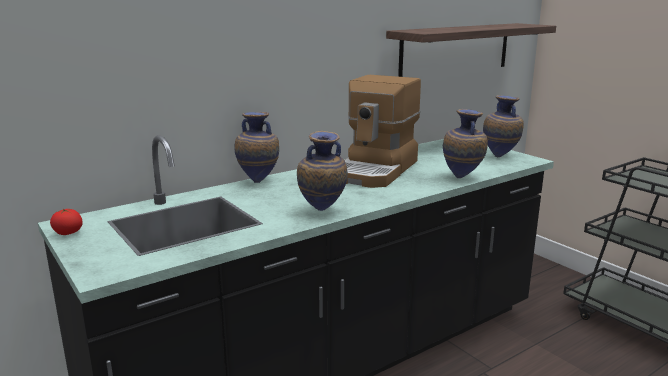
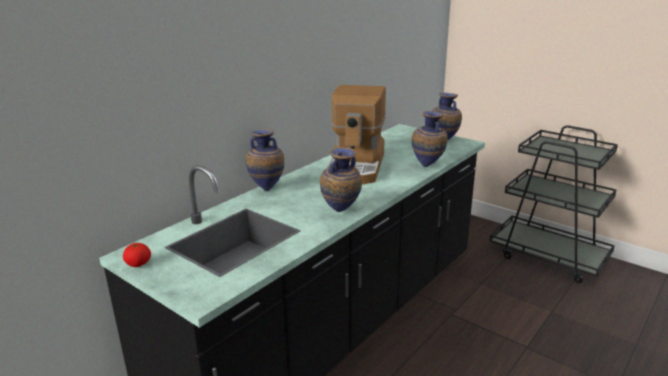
camera: 15 degrees left, 5 degrees up
shelf [386,23,556,77] -> none

